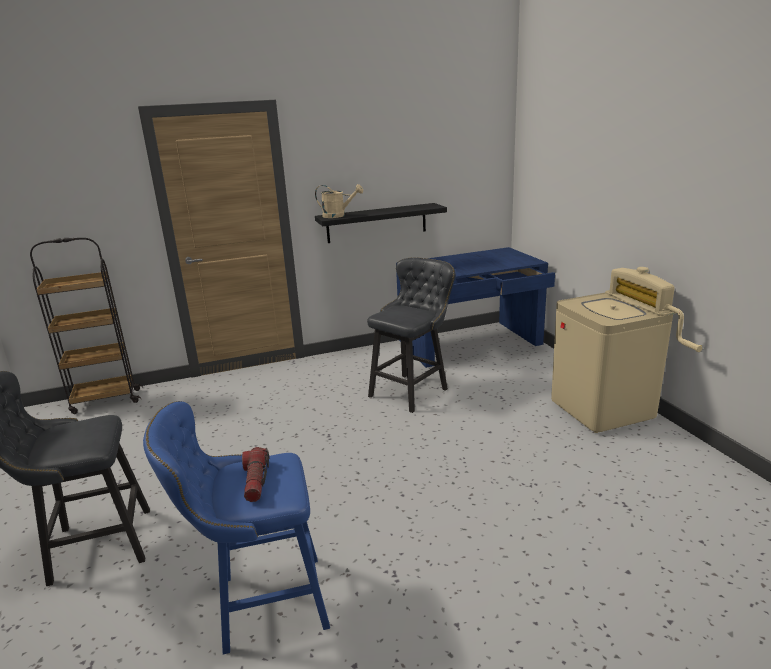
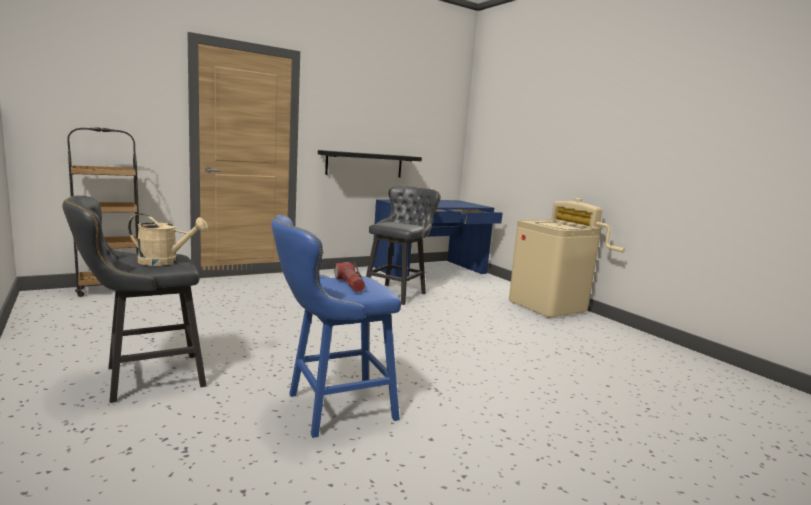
camera: 15 degrees left, 10 degrees down
beige watering can [315,184,363,218] -> beige watering can moved to [128,214,208,266]

